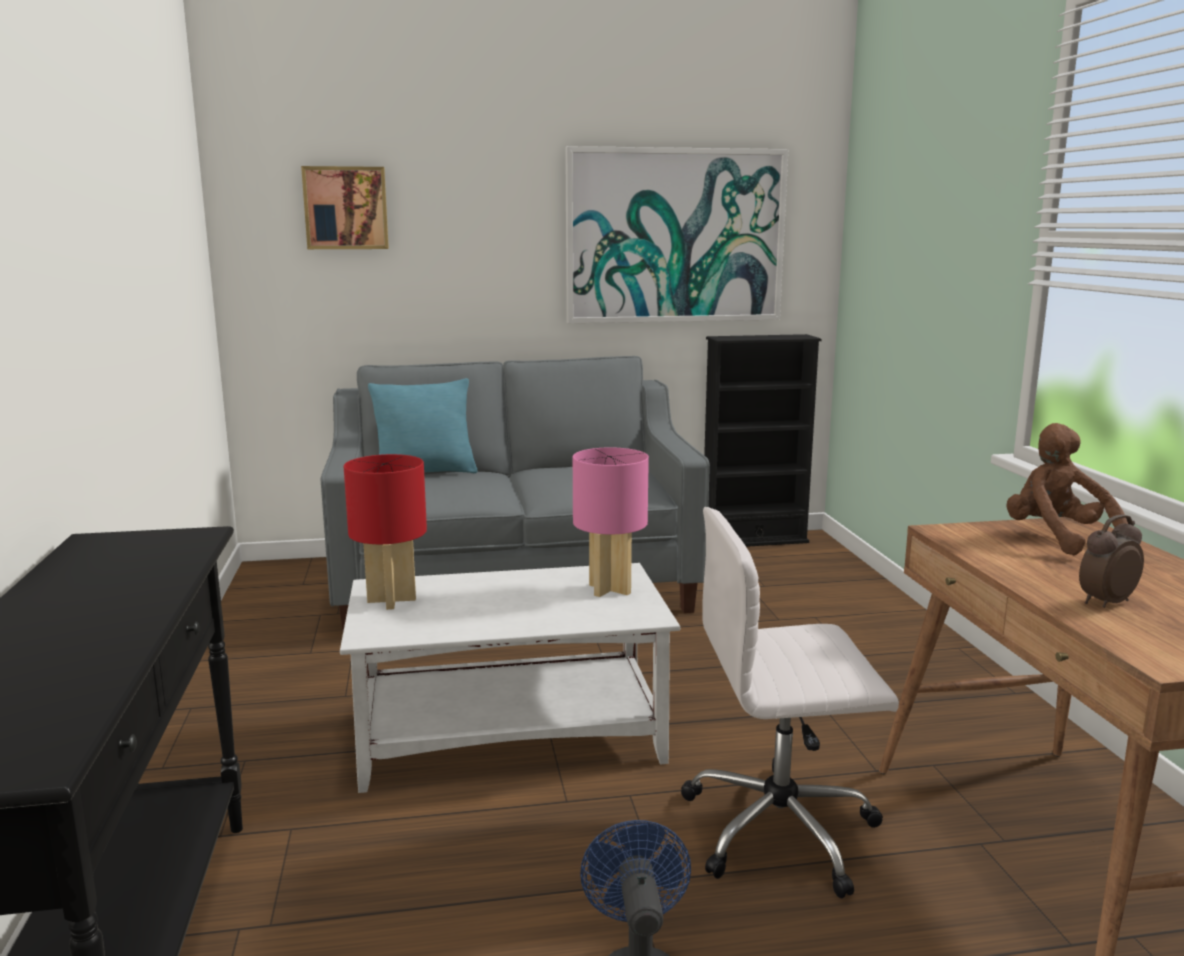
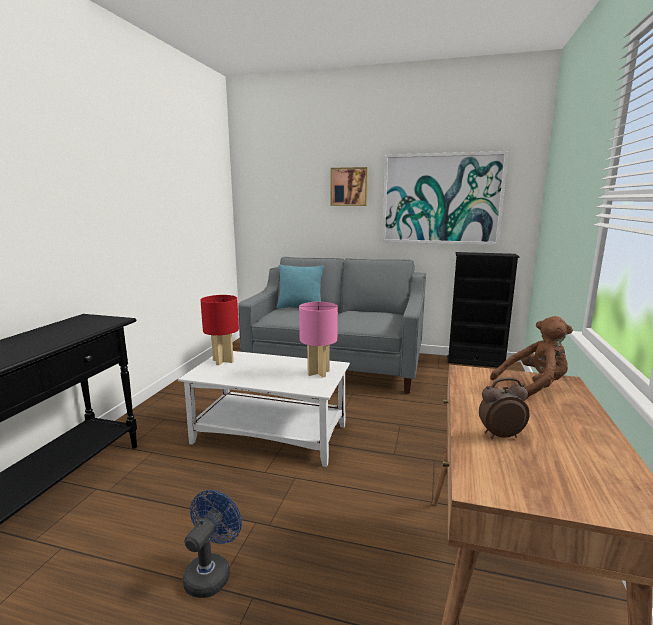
camera: 25 degrees right, 0 degrees up
picture [301,166,389,249] -> picture moved to [330,167,368,206]
white office chair [681,507,899,898] -> none
brown plush toy [1007,423,1128,556] -> brown plush toy turned 75 degrees clockwise [490,316,573,401]

